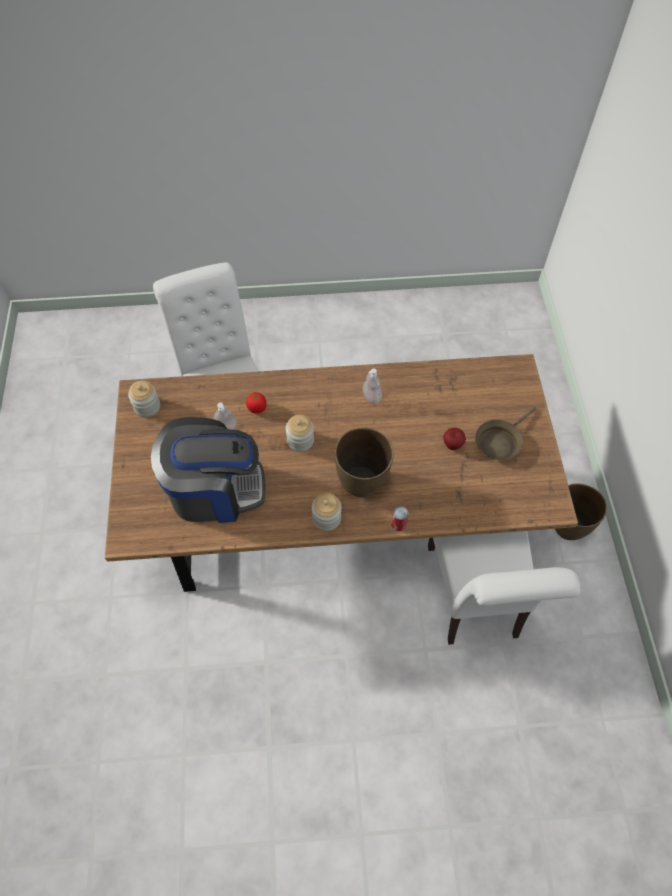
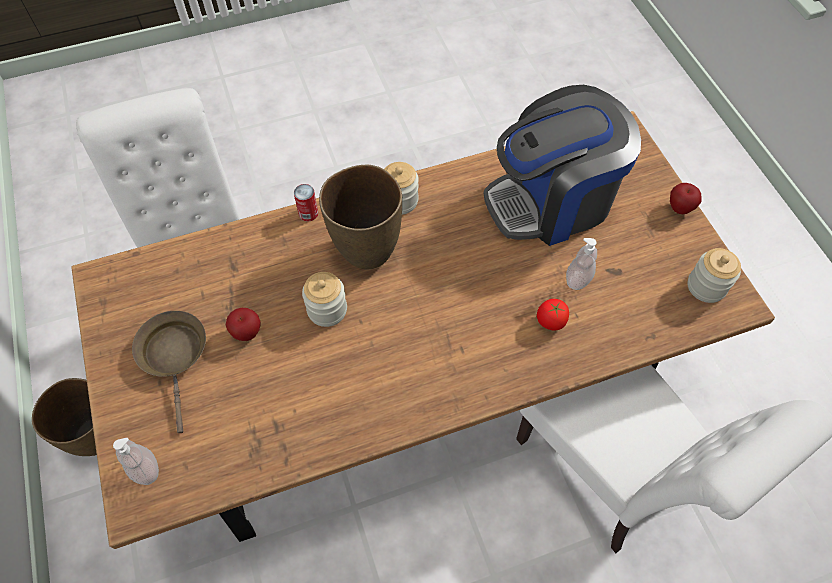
camera: 165 degrees right, 0 degrees up
jar [286,415,314,452] -> jar moved to [302,272,347,327]
soap dispenser [363,369,382,404] -> soap dispenser moved to [113,438,159,485]
brown frying pan [475,407,536,460] -> brown frying pan turned 45 degrees counterclockwise [132,311,206,433]
none -> apple [670,183,702,214]

